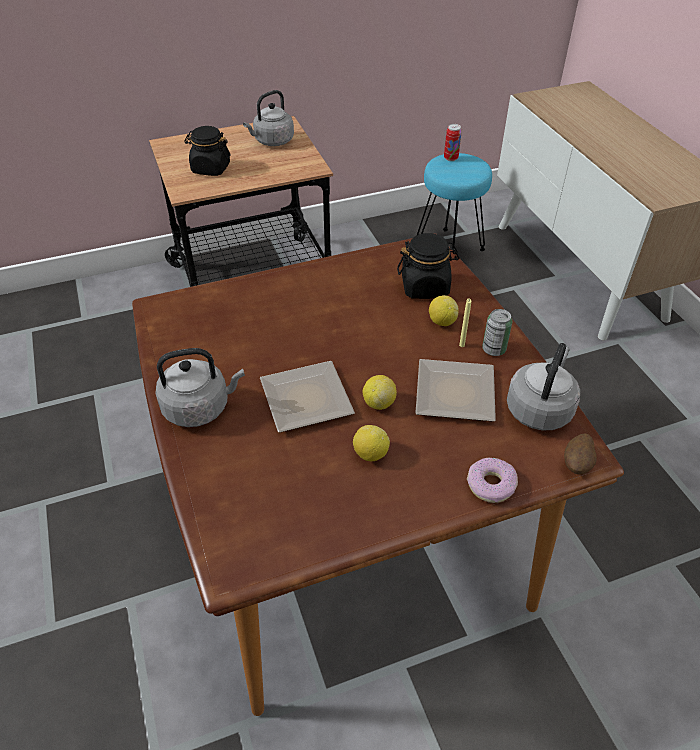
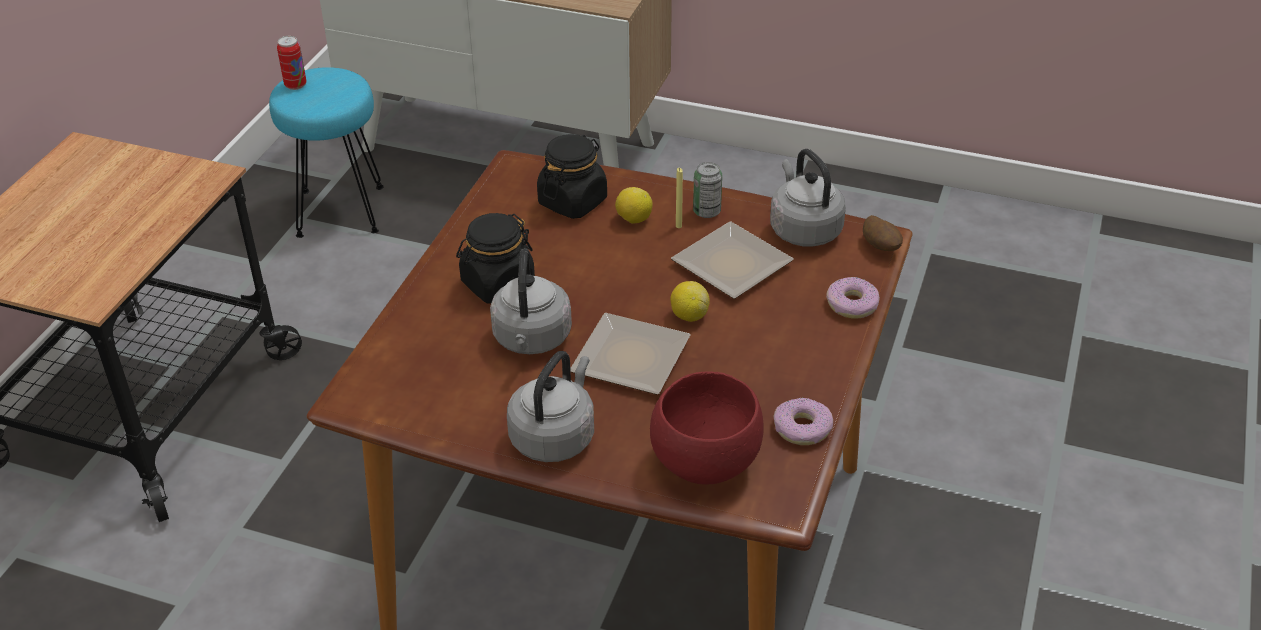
camera: 50 degrees left, 5 degrees down
black jar [184,126,231,176] -> black jar moved to [456,213,535,304]
grey kettle [243,90,294,146] -> grey kettle moved to [490,248,572,354]
lemon [353,425,390,461] -> none
none -> red bowl [650,371,764,485]
none -> donut [774,398,833,445]

